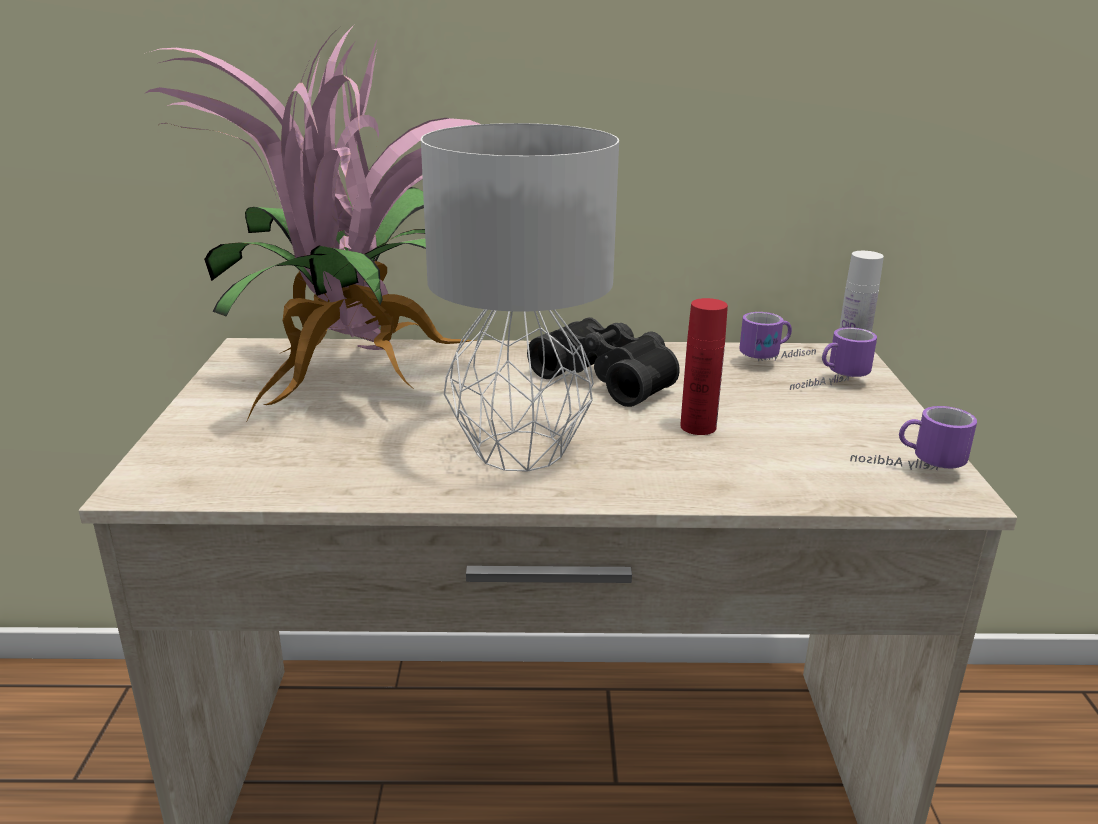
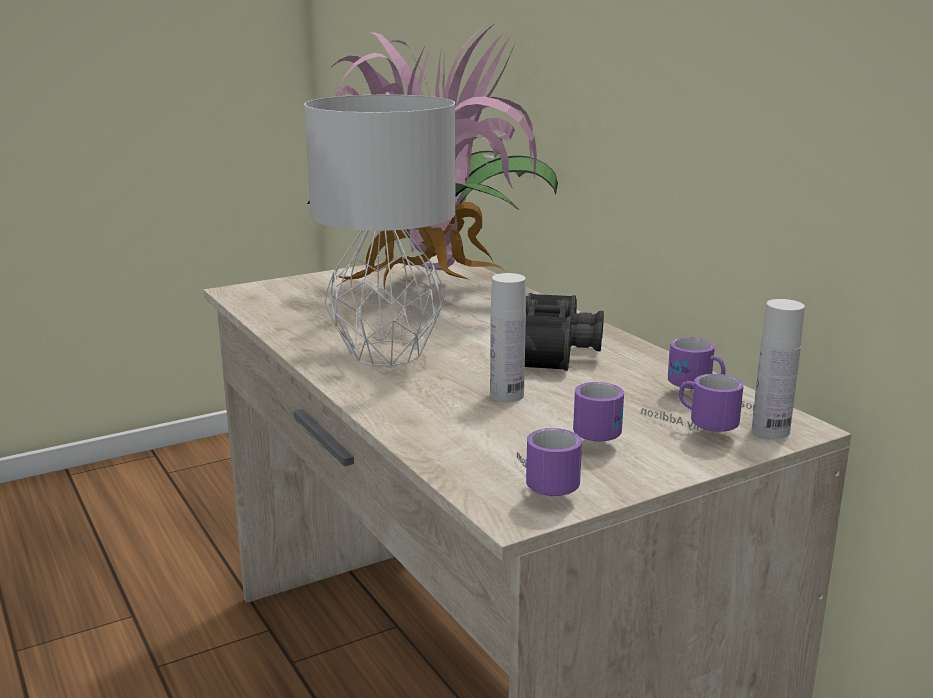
camera: 60 degrees right, 5 degrees down
red bottle [680,298,728,435] -> white bottle [490,273,526,402]
none -> mug [573,382,624,443]

